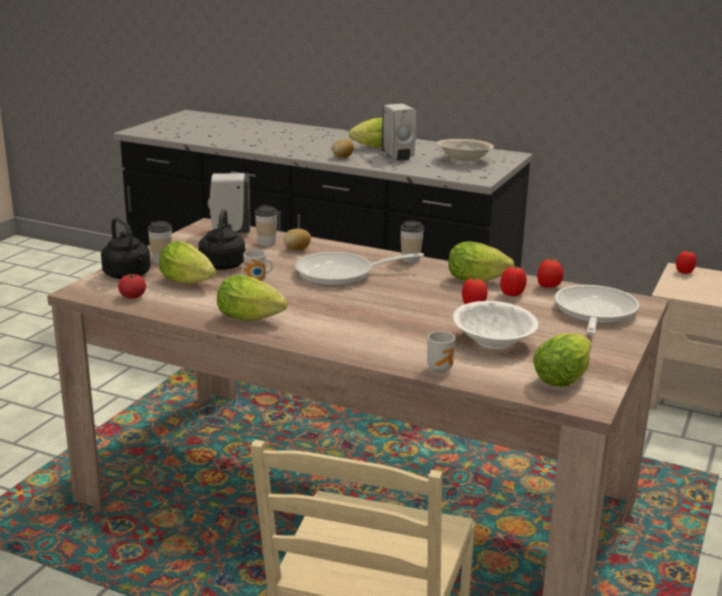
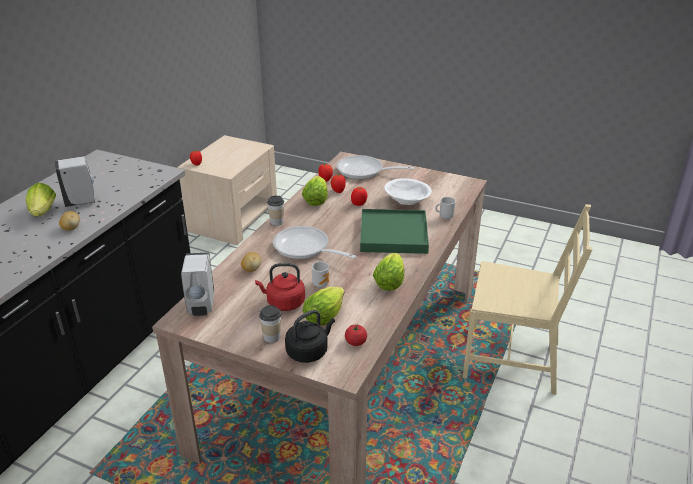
camera: 90 degrees left, 10 degrees up
black kettle [198,209,245,270] -> red kettle [255,263,305,311]
cup [255,205,278,246] -> none
frying pan [295,252,424,286] -> frying pan turned 135 degrees clockwise [273,226,357,259]
beige bowl [437,139,494,162] -> none
lettuce [533,333,591,387] -> none
none -> green tray [360,209,429,254]

